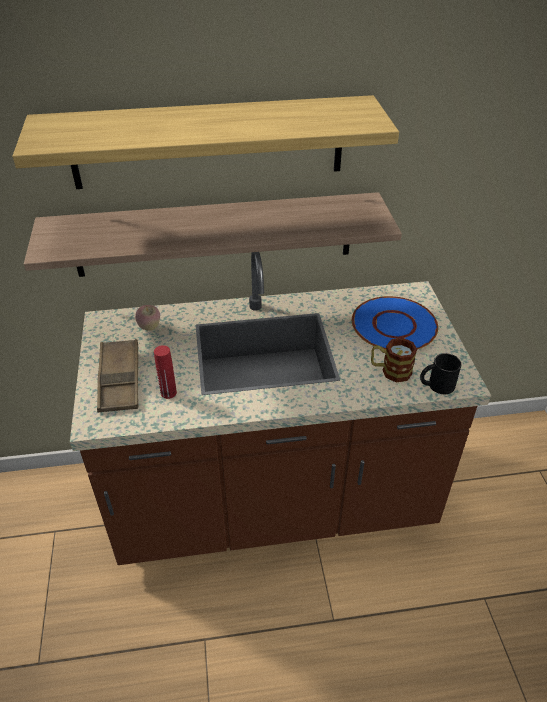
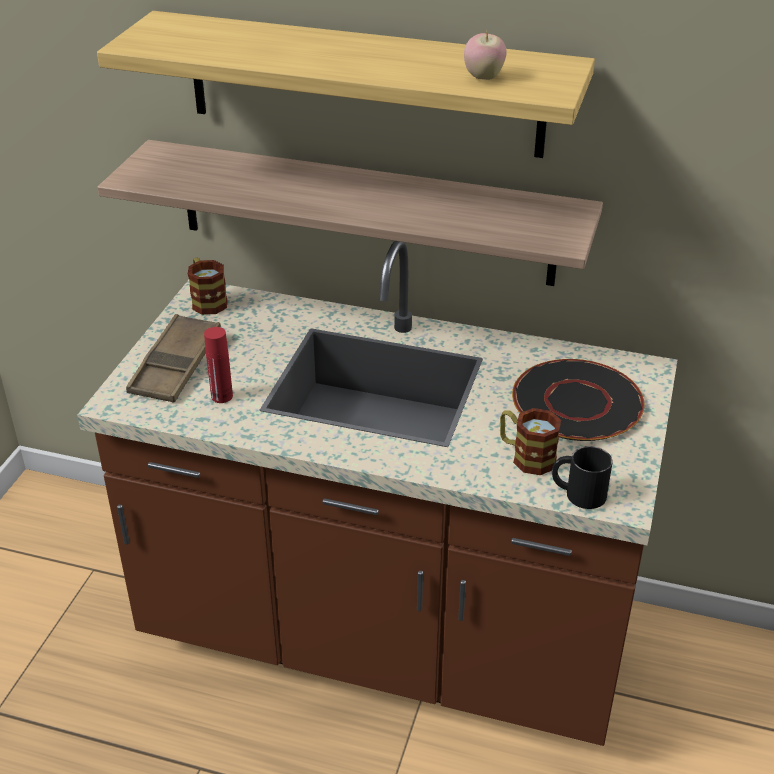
camera: 25 degrees right, 5 degrees down
apple [135,305,160,330] -> apple moved to [464,33,507,80]
blue plate [352,296,438,350] -> black plate [512,359,645,441]
none -> mug [188,258,228,315]

